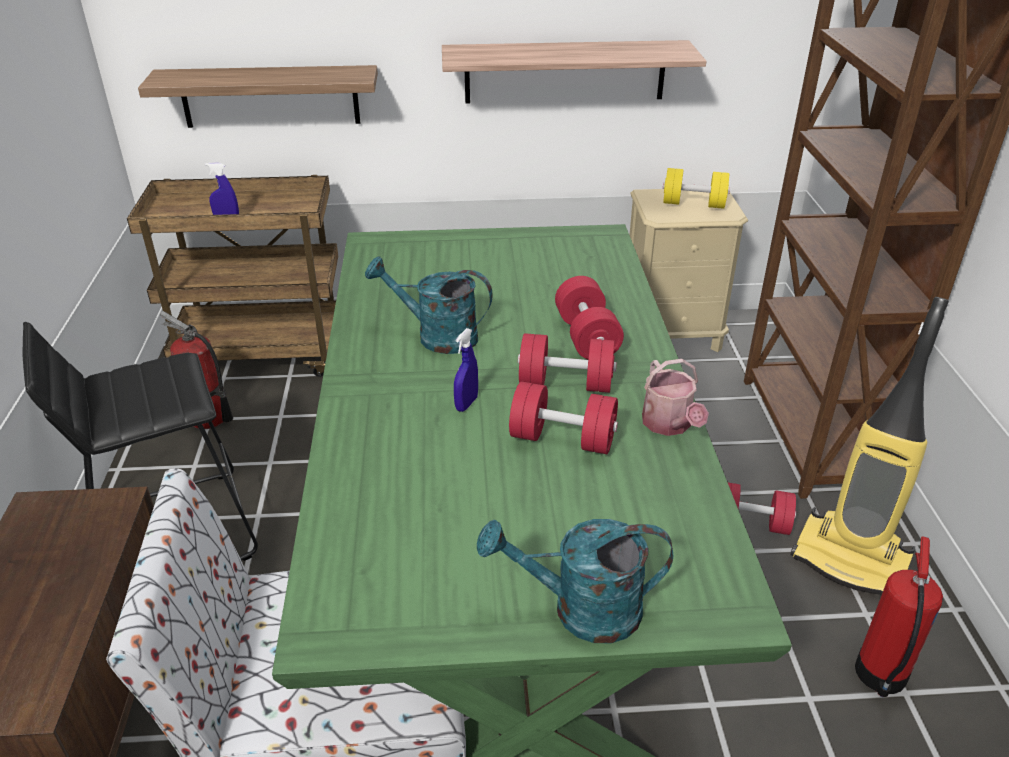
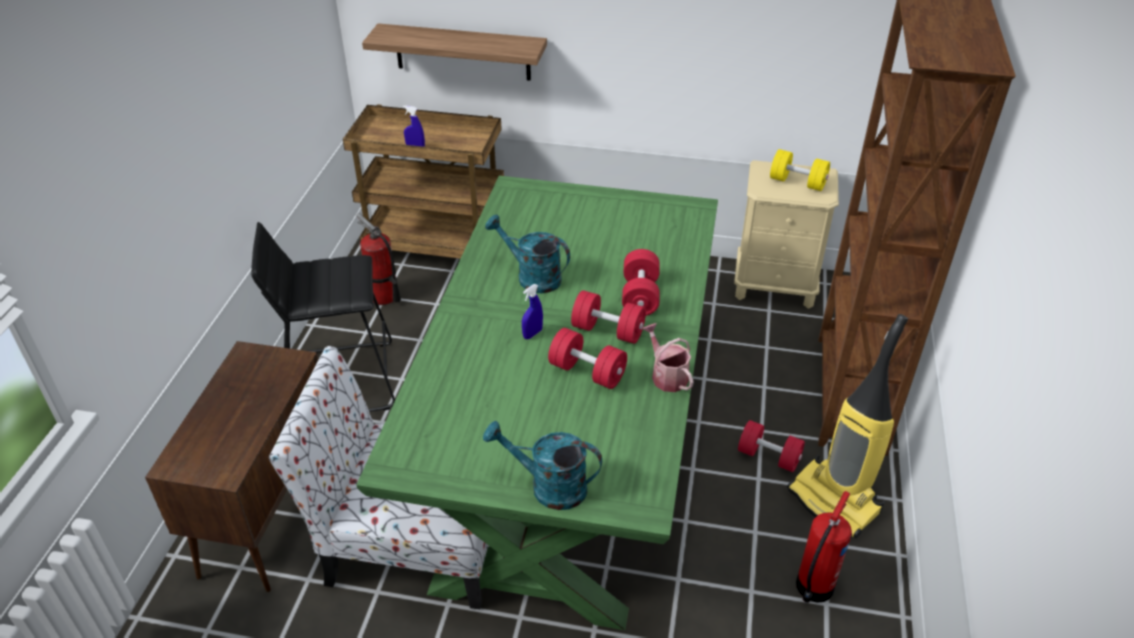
camera: 15 degrees right, 5 degrees up
shelf [442,40,706,104] -> none
watering can [642,359,709,436] -> watering can turned 150 degrees clockwise [642,323,694,392]

